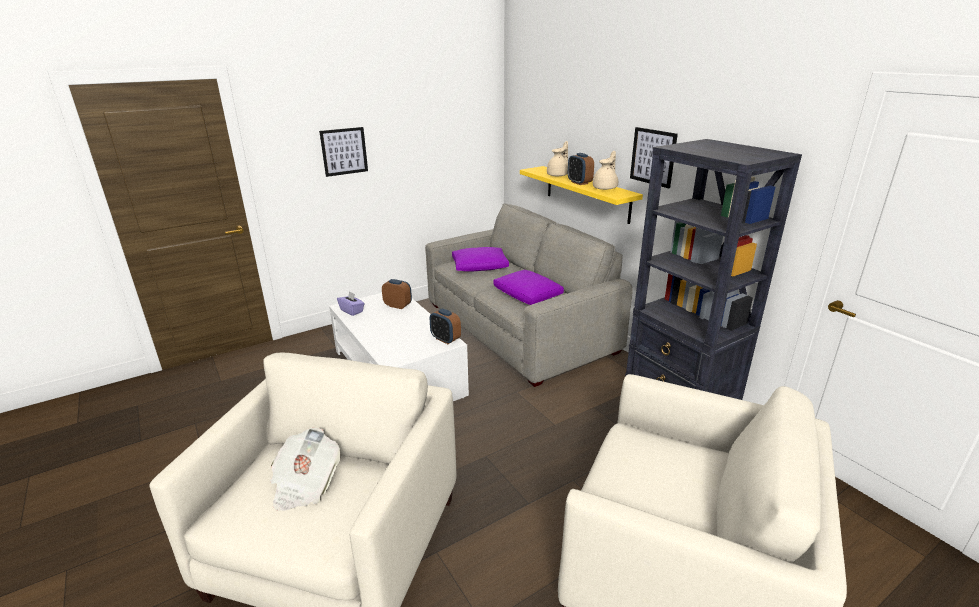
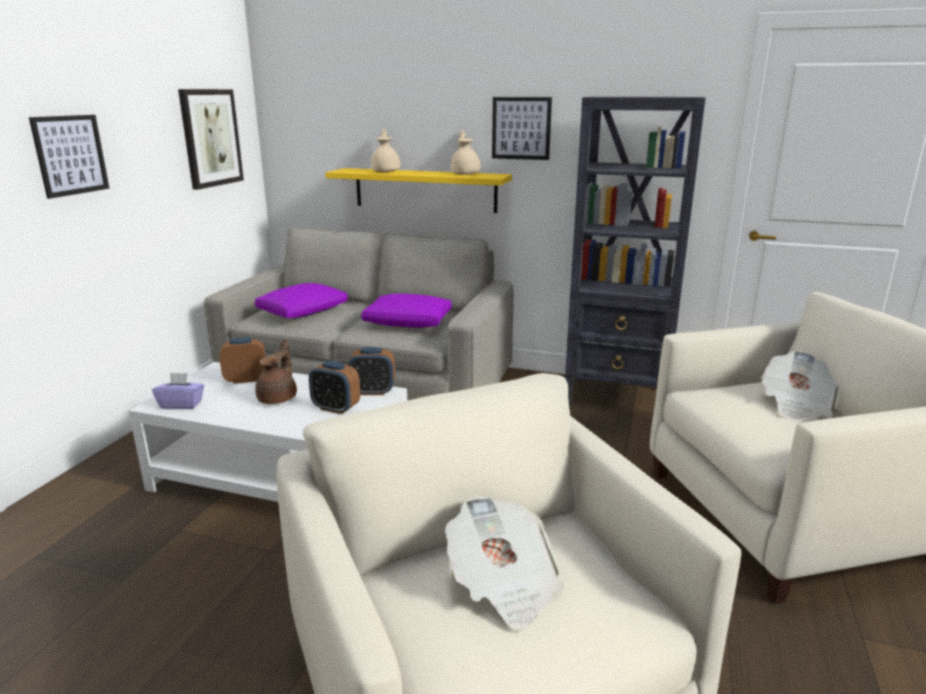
camera: 40 degrees left, 5 degrees down
alarm clock [568,153,594,185] -> alarm clock moved to [309,361,360,414]
none -> picture [178,89,244,190]
none -> brown teapot [255,339,297,404]
none -> newspaper [761,350,840,419]

